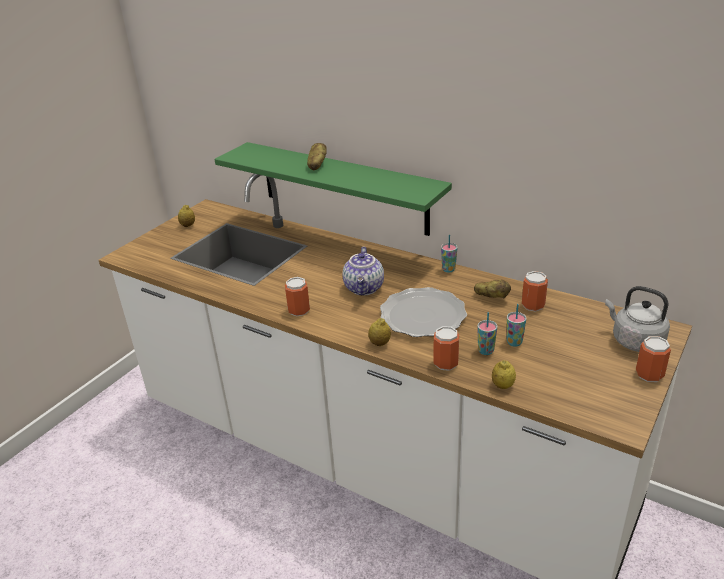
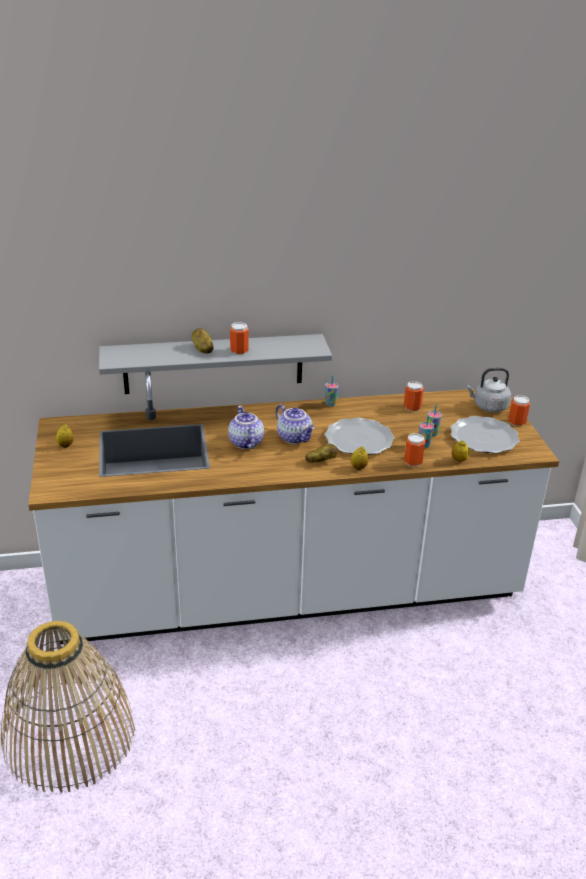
camera: 45 degrees left, 0 degrees up
green shelf [215,142,452,236] -> grey shelf [99,334,332,394]
can [285,277,310,316] -> can moved to [230,322,249,355]
potato [474,279,511,298] -> potato moved to [305,444,338,463]
none -> basket [1,621,135,793]
none -> teapot [228,406,264,449]
none -> plate [450,416,520,453]

